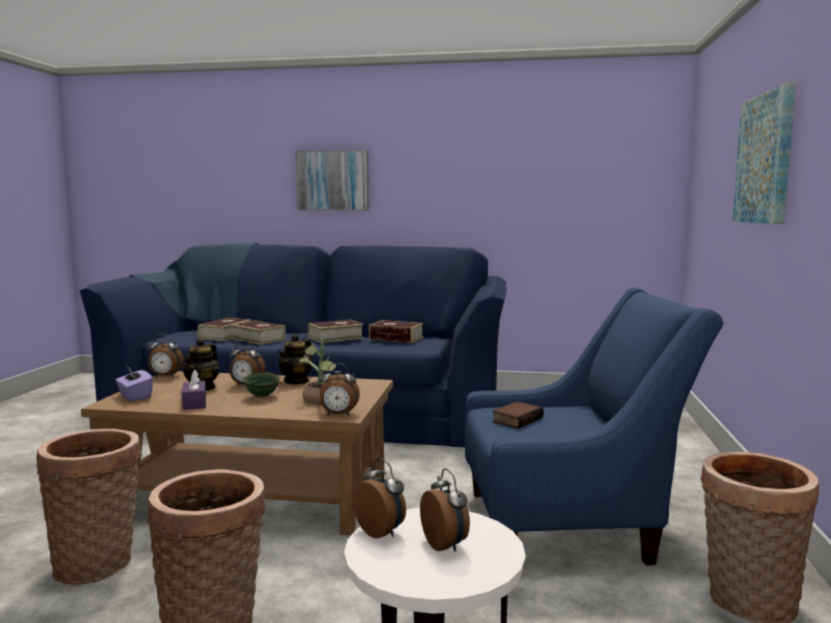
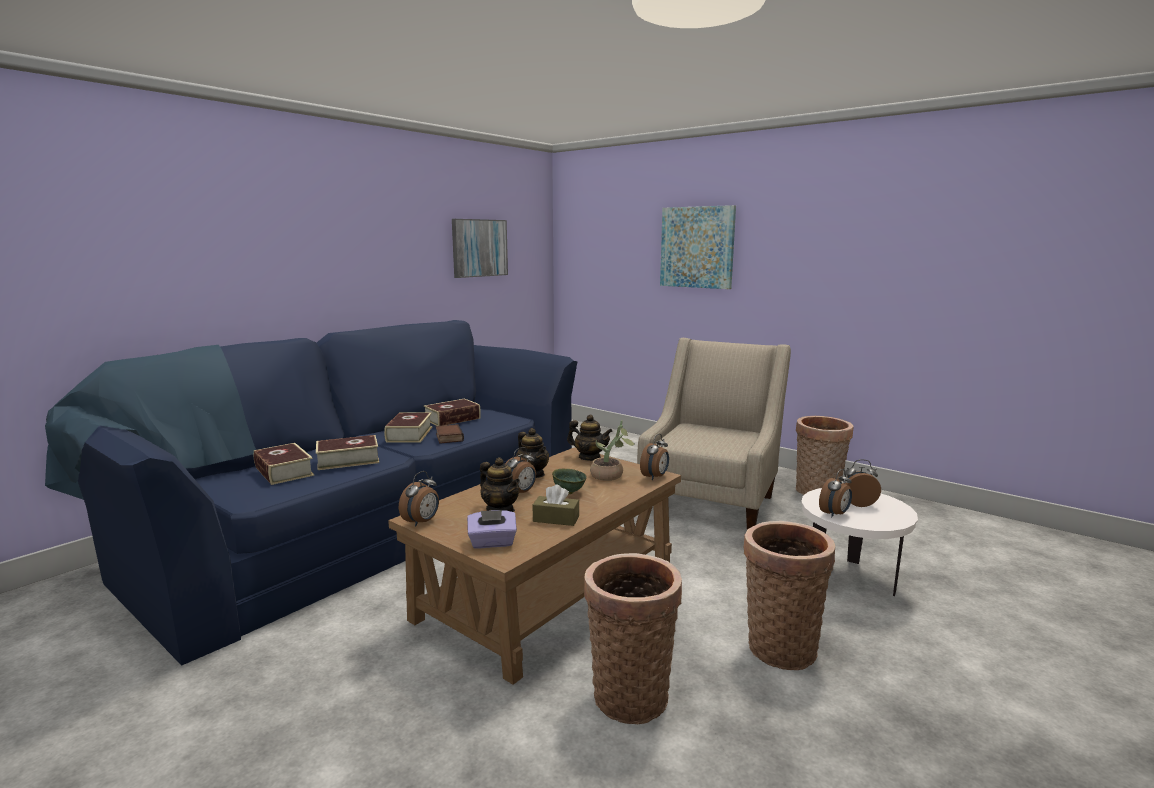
camera: 60 degrees left, 5 degrees up
purple tissue box [182,370,206,410] -> brown tissue box [533,484,579,526]
picture [295,150,369,211] -> picture moved to [452,219,508,278]
alarm clock [353,458,406,538] -> alarm clock turned 150 degrees clockwise [819,469,852,517]
blue armchair [465,287,724,565] -> beige armchair [637,338,791,530]
book [492,402,544,429] -> book moved to [436,424,464,444]
none -> teapot [567,415,613,461]

